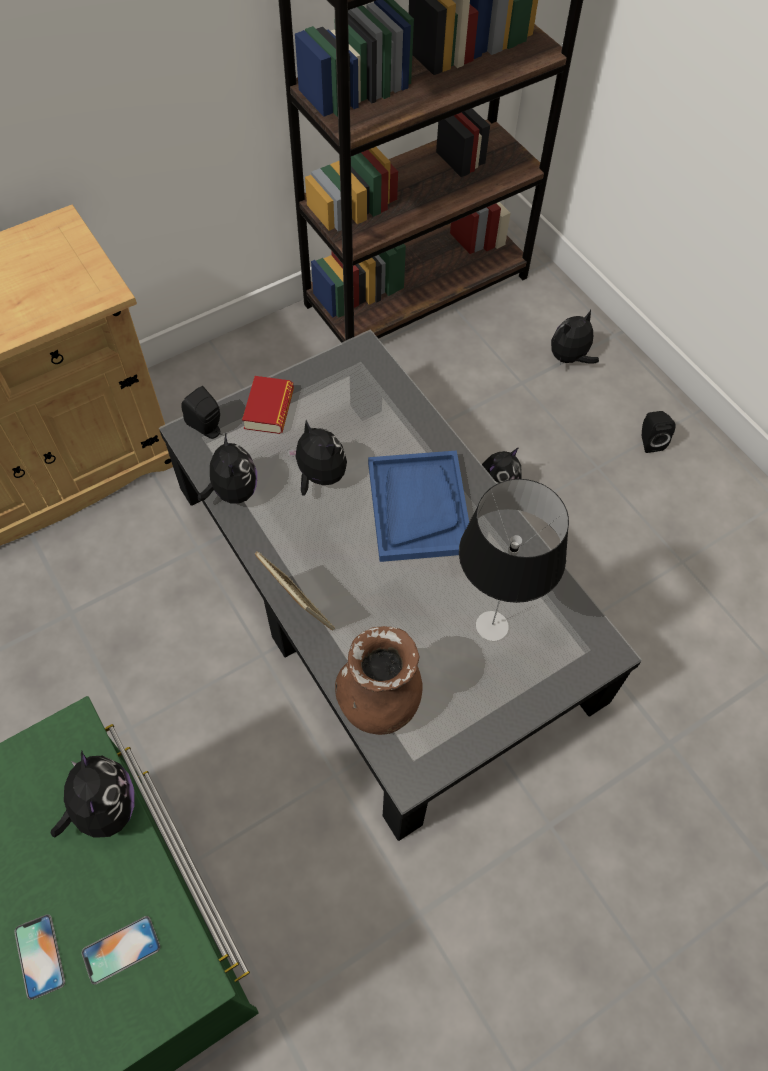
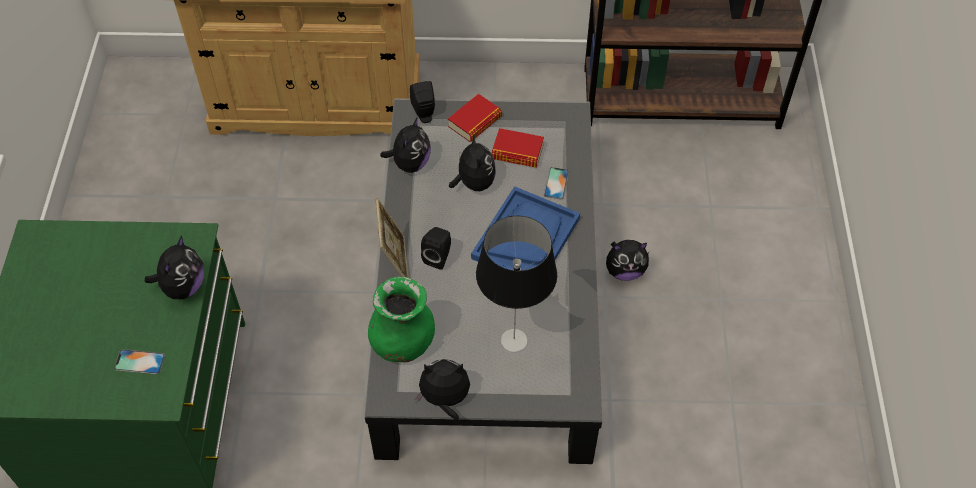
camera: 35 degrees right, 5 degrees down
phone [14,914,65,1000] -> phone moved to [544,167,569,199]
brown vase [335,626,423,735] -> green vase [368,277,435,362]
plush toy [551,310,599,364] -> plush toy moved to [415,359,470,420]
black speaker [642,411,676,453] -> black speaker moved to [421,227,451,270]
none -> book [491,128,544,168]

